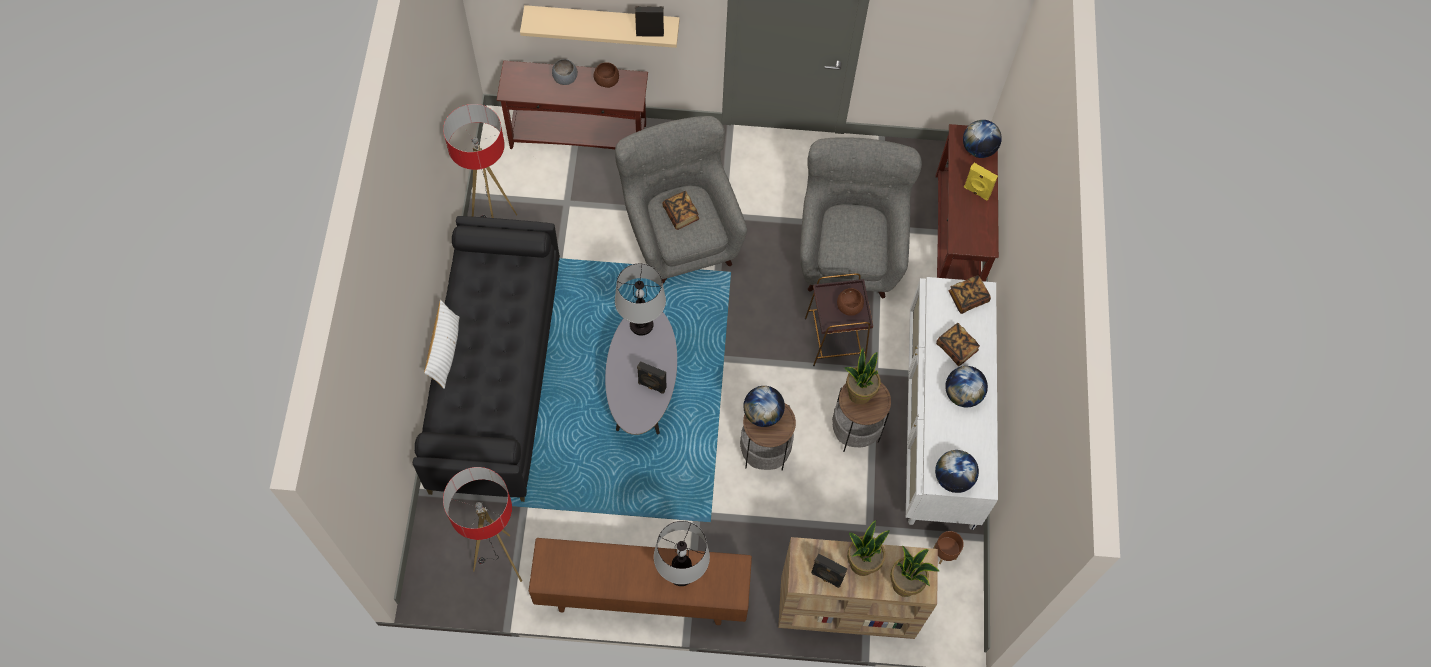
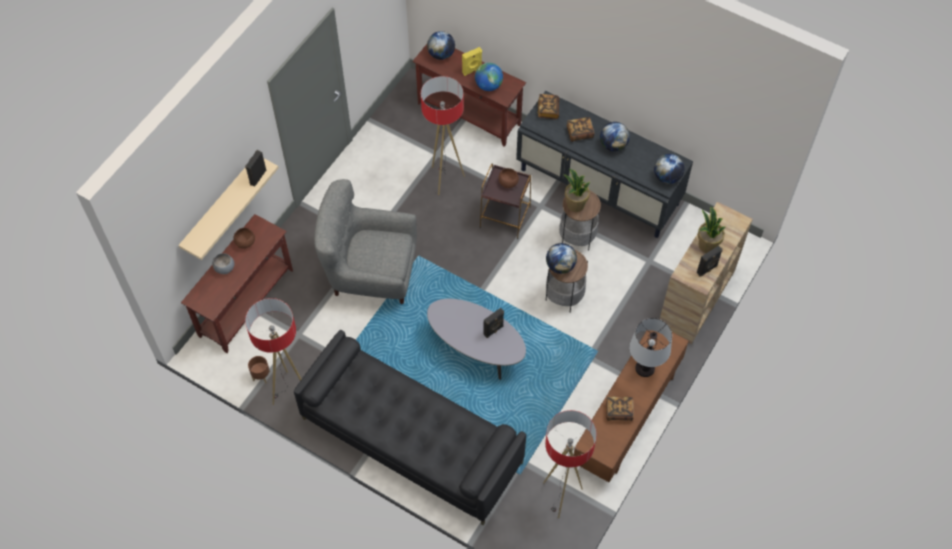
camera: 60 degrees left, 5 degrees down
white pillow [424,300,460,389] -> none
table lamp [615,263,666,335] -> none
book [662,191,699,230] -> book moved to [606,396,634,421]
grey armchair [800,137,922,298] -> floor lamp [421,76,465,195]
potted plant [890,545,940,597] -> none
white cabinet [906,277,998,530] -> black cabinet [516,91,693,238]
brown planter [933,531,964,564] -> brown planter moved to [248,356,270,384]
none -> globe [475,63,503,91]

